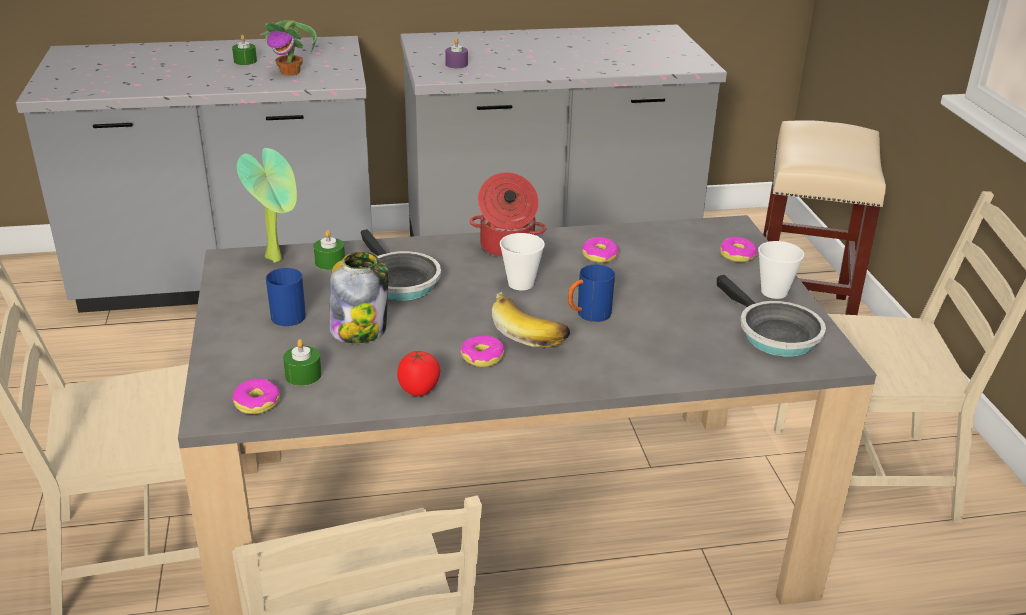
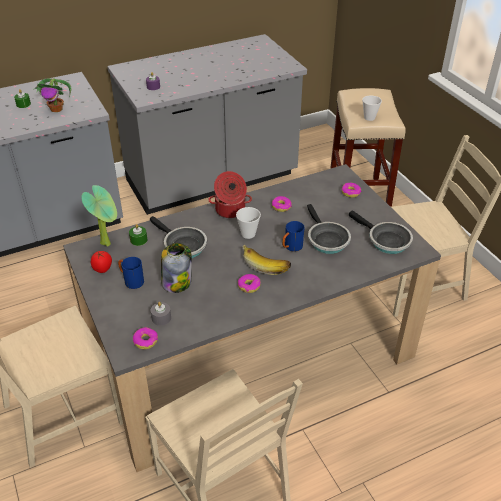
camera: 15 degrees left, 10 degrees up
green candle [283,339,322,386] -> grey candle [151,302,171,326]
tomato [397,351,441,396] -> tomato moved to [91,251,112,273]
cup [758,241,804,299] -> cup moved to [362,95,382,121]
none -> frying pan [307,204,351,254]

